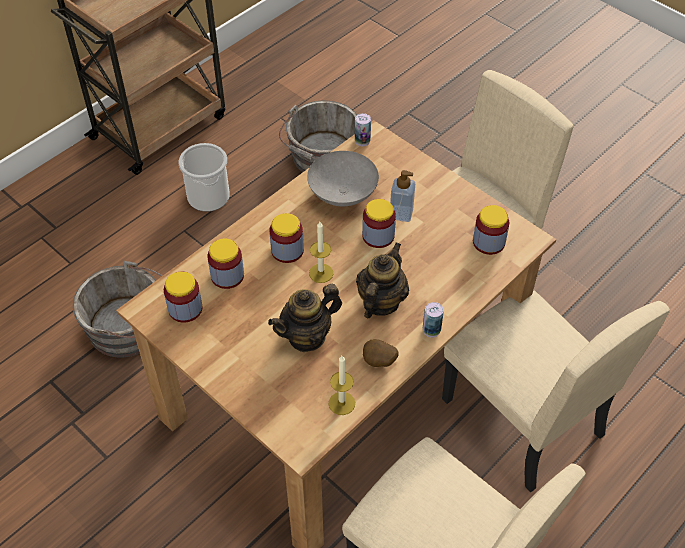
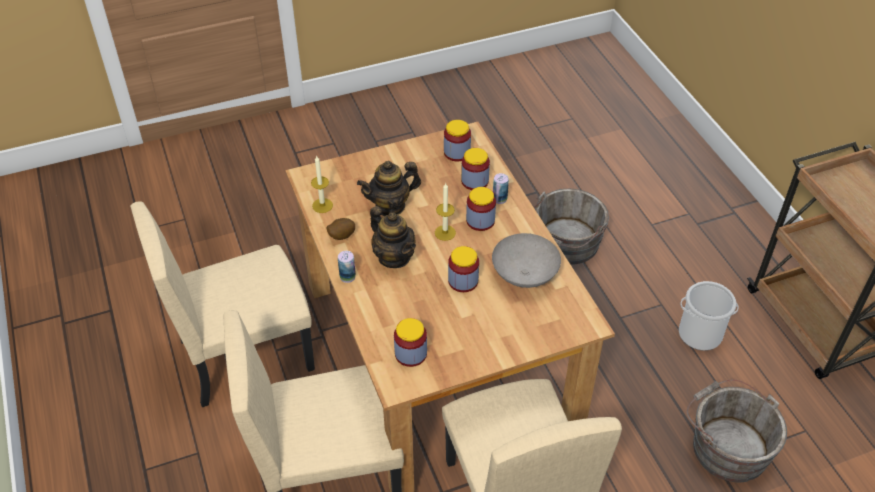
camera: 115 degrees right, 5 degrees down
teapot [268,284,342,352] -> teapot turned 105 degrees counterclockwise [357,161,421,216]
can [355,113,371,146] -> can moved to [493,173,509,204]
soap dispenser [390,170,415,222] -> none

